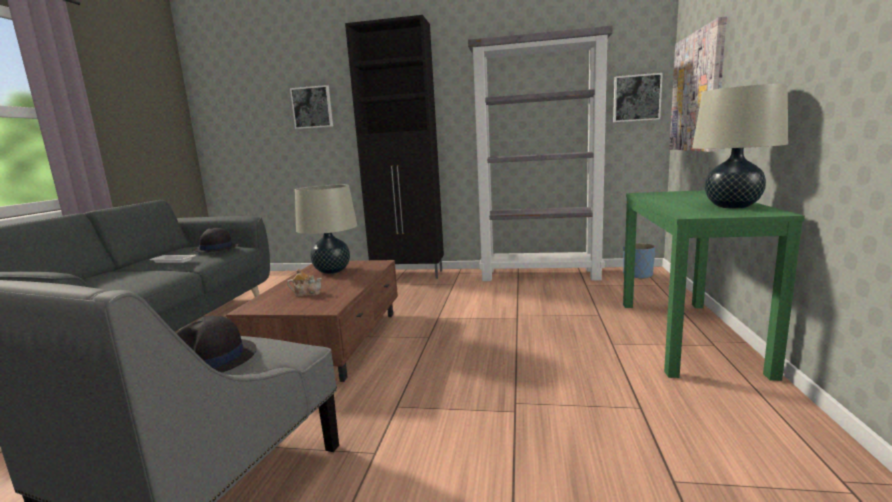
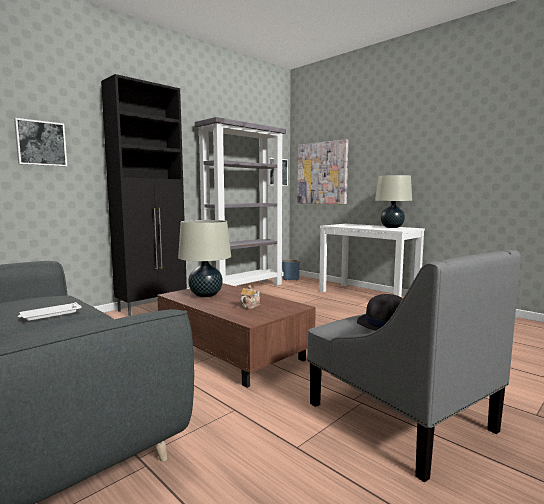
camera: 55 degrees left, 5 degrees down
black hat [192,228,239,252] -> none
green console table [623,190,805,381] -> white console table [319,224,425,297]

